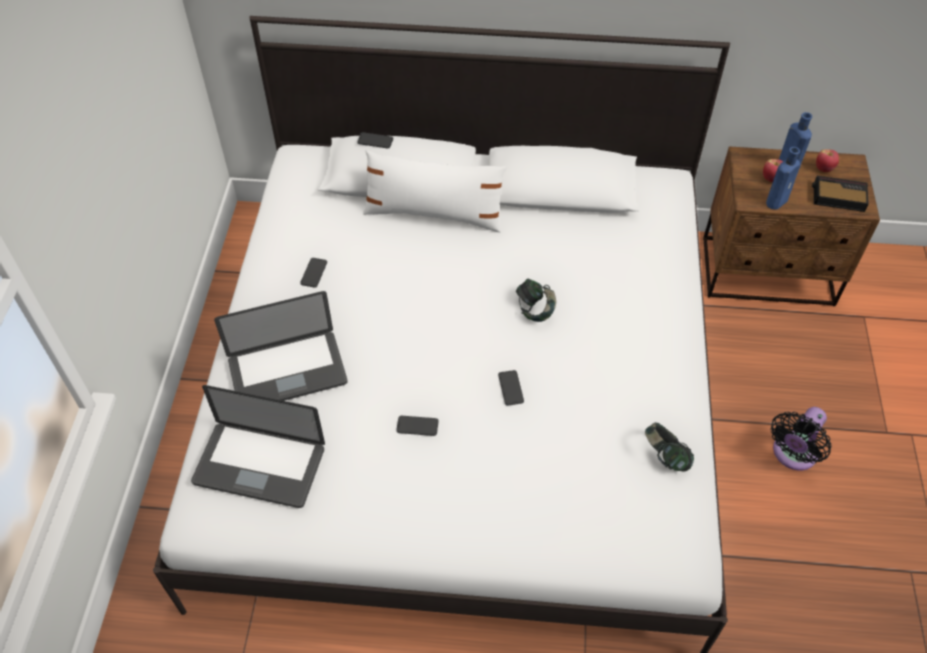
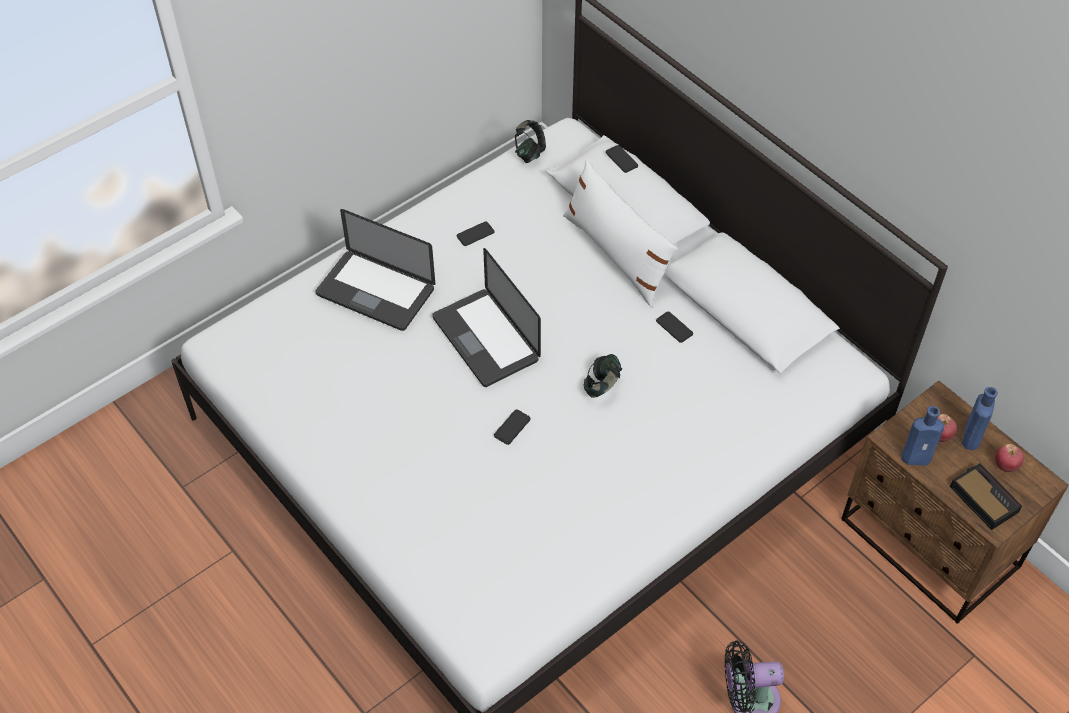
camera: 45 degrees right, 0 degrees up
laptop [191,385,325,508] -> laptop moved to [432,248,541,387]
phone [396,416,439,436] -> phone moved to [656,312,693,343]
headphones [645,422,694,471] -> headphones moved to [515,120,546,163]

